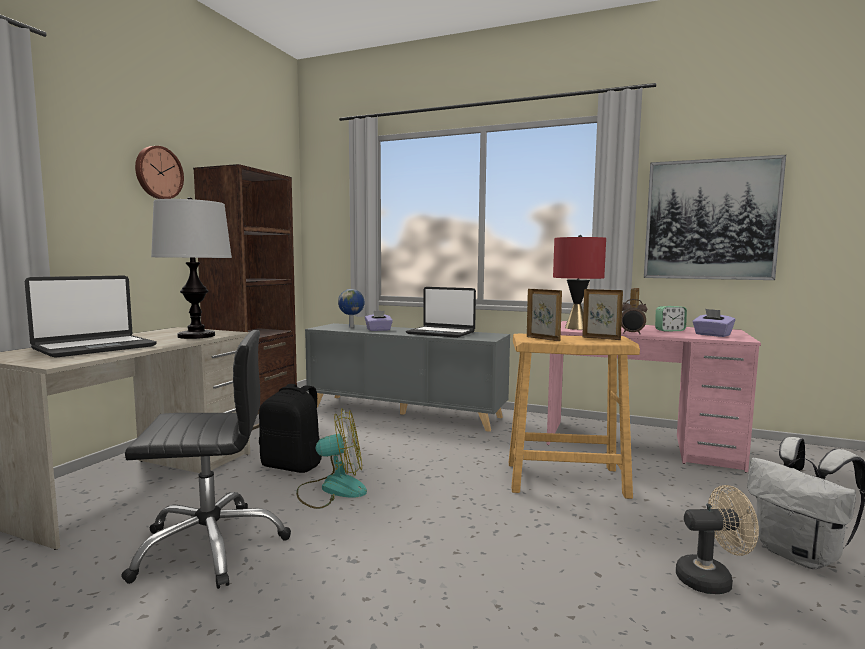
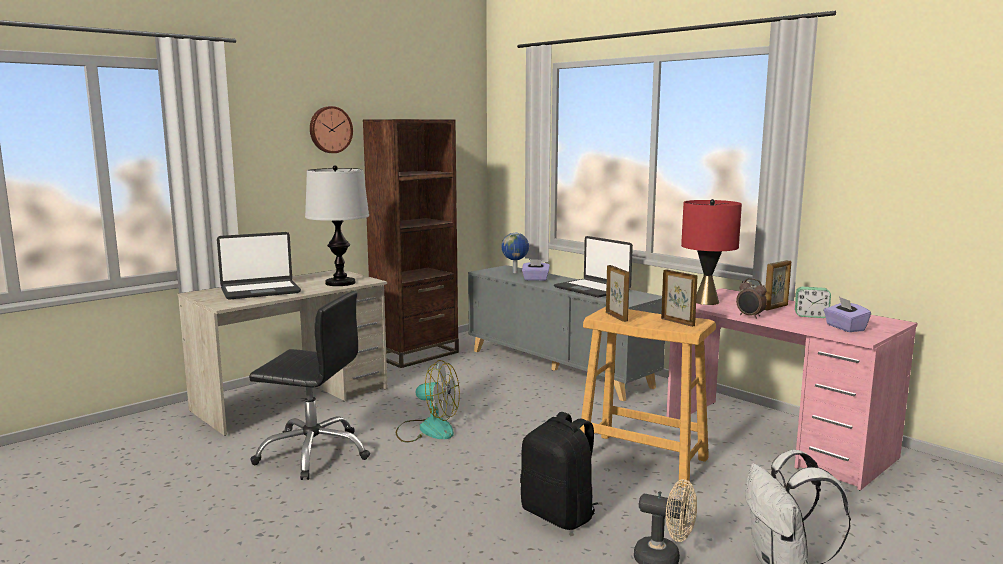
camera: 25 degrees right, 5 degrees up
black backpack [259,384,322,473] -> black backpack moved to [520,412,598,530]
picture [644,155,786,280] -> none

